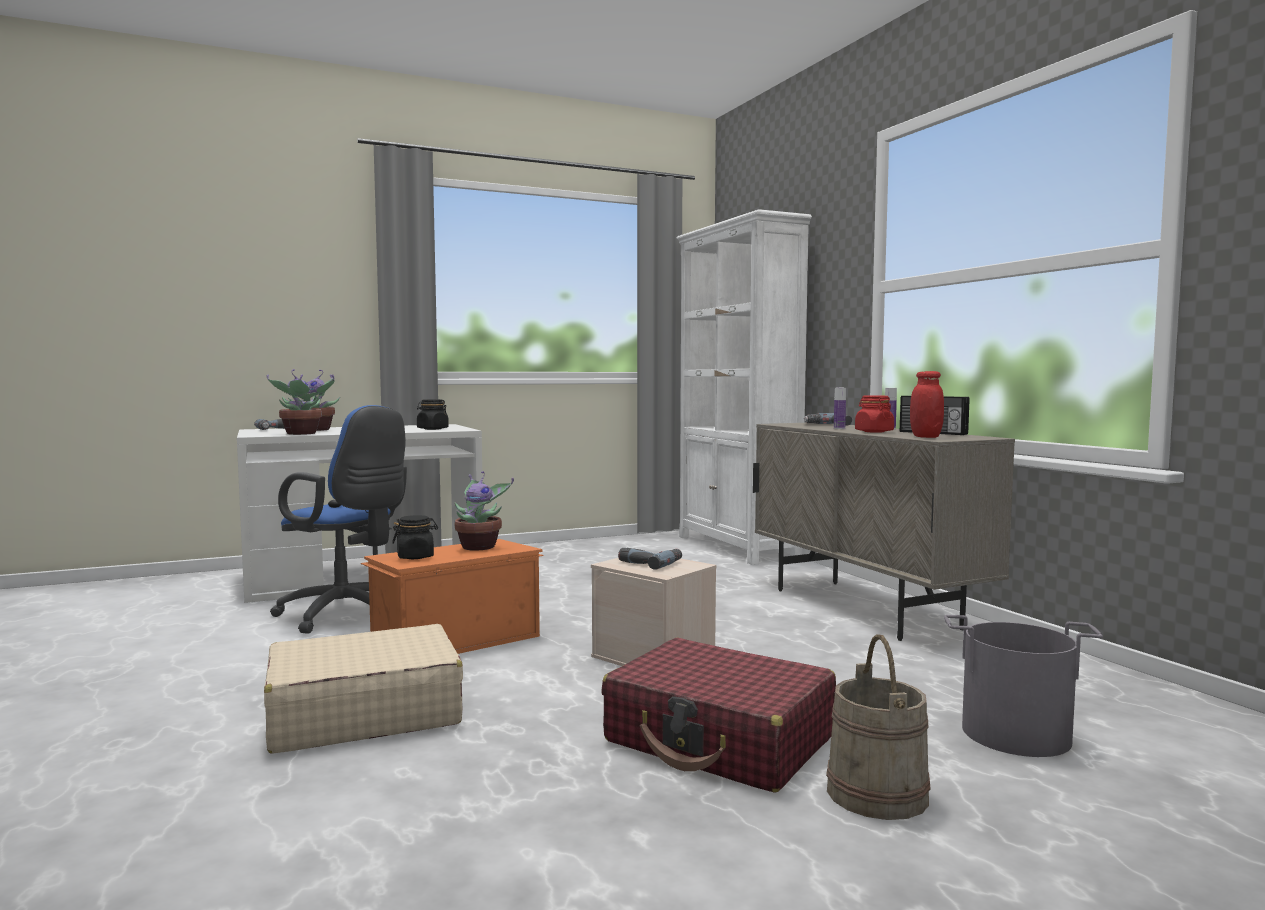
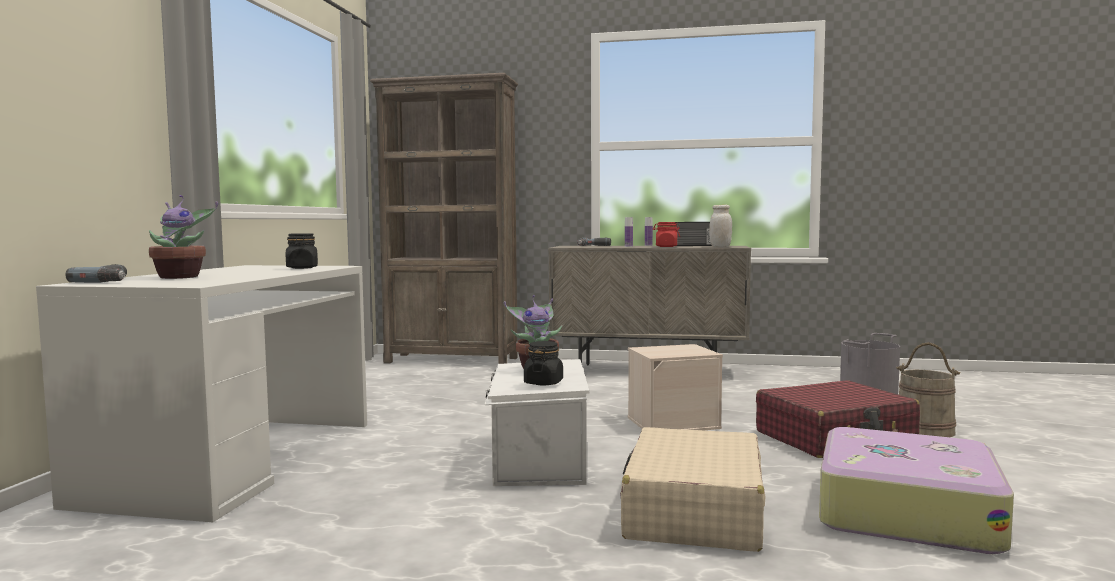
camera: 55 degrees left, 0 degrees up
potted plant [267,369,322,435] -> none
blue office chair [270,405,407,634] -> none
orange storage box [360,539,544,654] -> white storage box [484,359,589,486]
power drill [618,548,682,570] -> none
white bookcase [677,209,812,565] -> brown bookcase [370,73,518,364]
red jar [910,371,944,438] -> white jar [709,205,732,247]
none -> suitcase [819,427,1014,554]

